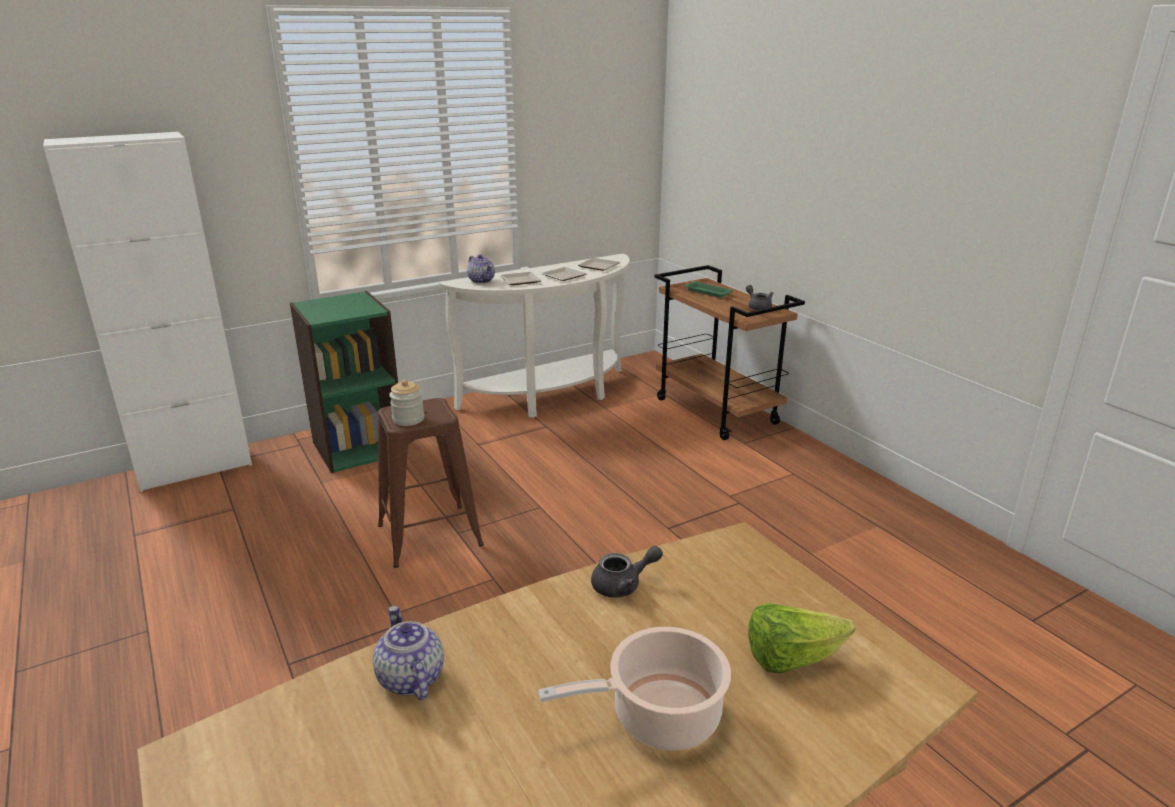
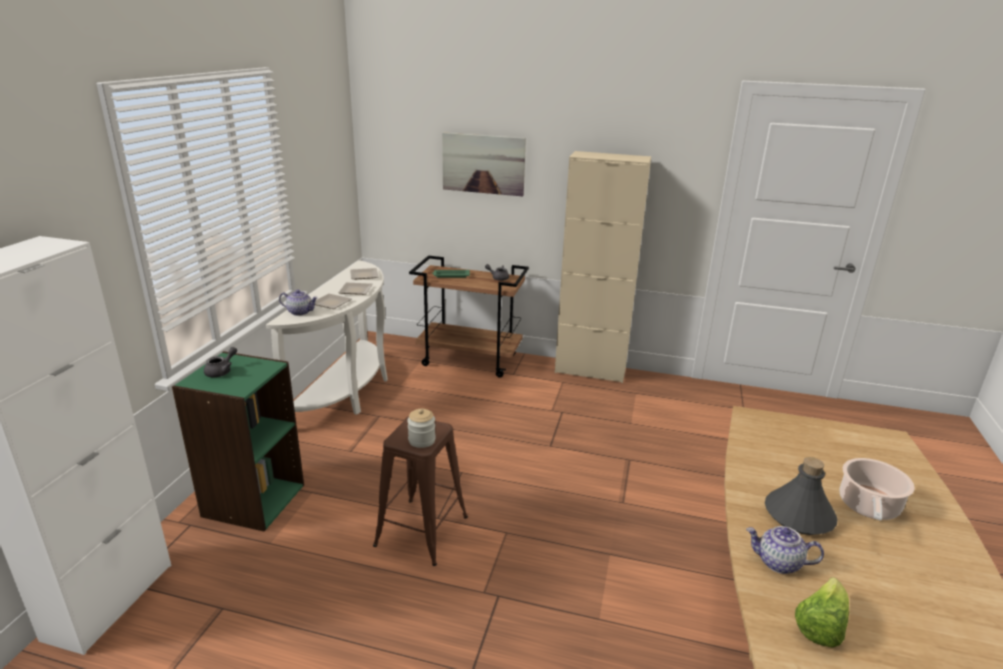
camera: 45 degrees left, 0 degrees up
grey teapot [591,546,663,598] -> grey teapot moved to [204,347,237,378]
lettuce [748,603,855,674] -> lettuce moved to [795,577,849,648]
none -> picture [442,132,526,196]
none -> beige cabinet [555,151,651,383]
none -> grey bottle [765,457,837,535]

